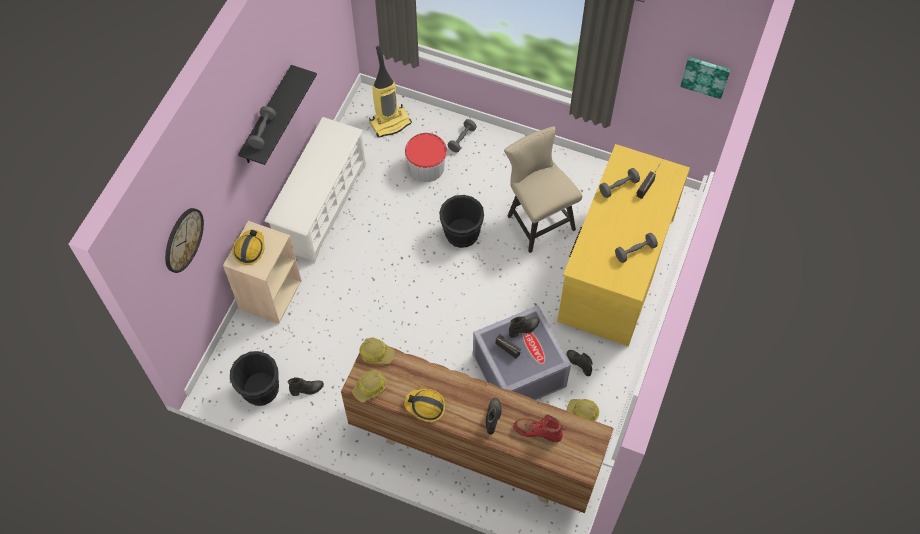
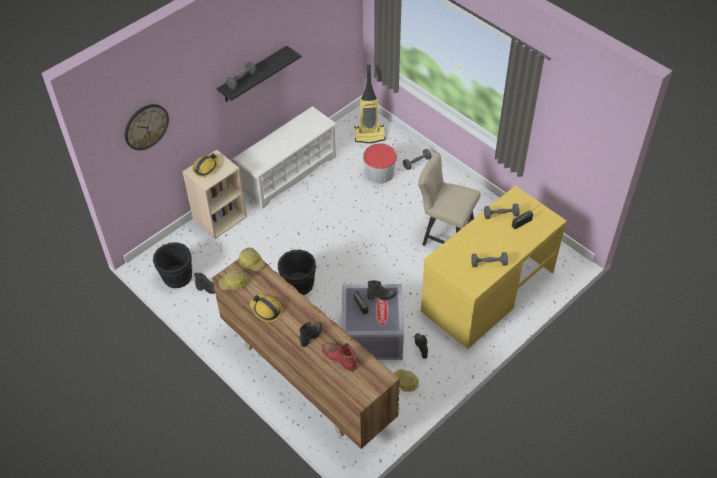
camera: 25 degrees right, 10 degrees down
black bucket [439,195,484,248] -> black bucket moved to [278,250,316,295]
beige chair [504,126,582,253] -> beige chair turned 60 degrees counterclockwise [418,152,481,246]
picture [680,57,731,99] -> none

